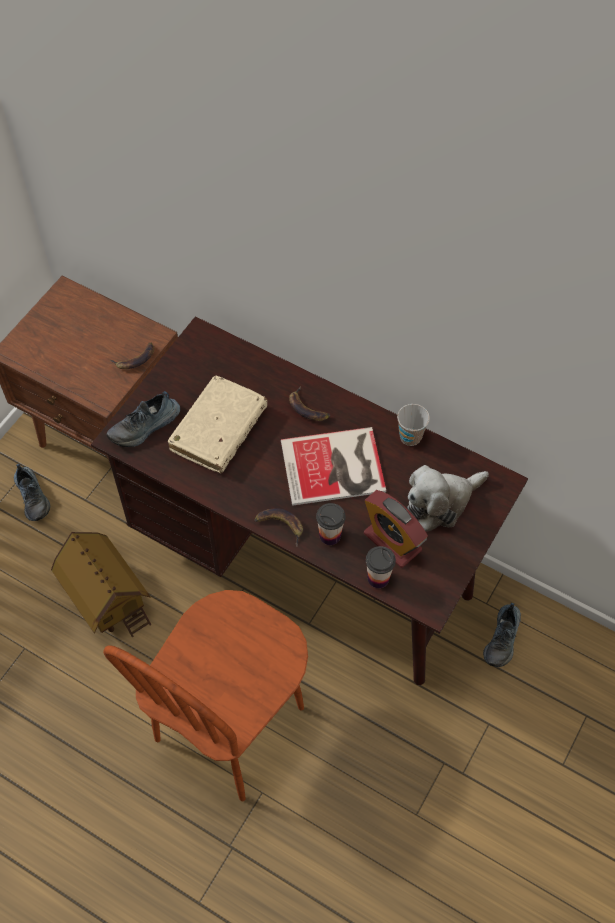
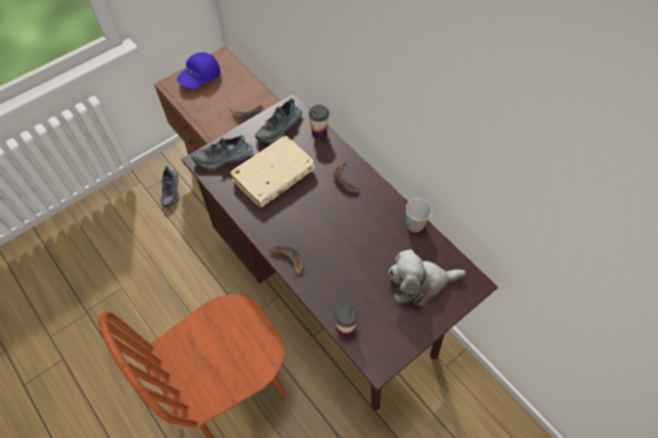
camera: 20 degrees right, 0 degrees up
toy house [51,532,152,637] -> none
book [281,427,386,506] -> none
cup [316,503,346,545] -> cup moved to [309,105,329,138]
alarm clock [364,490,428,568] -> none
shoe [483,603,521,667] -> shoe moved to [255,98,302,143]
none -> blue cap [177,52,221,89]

